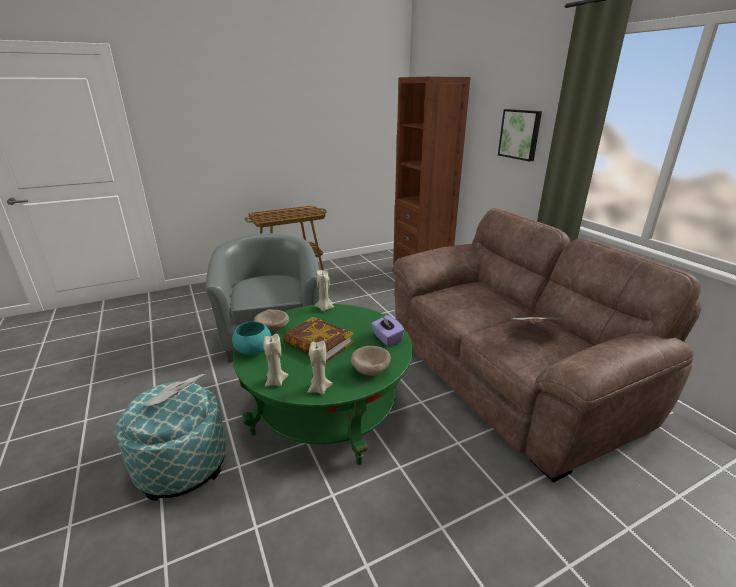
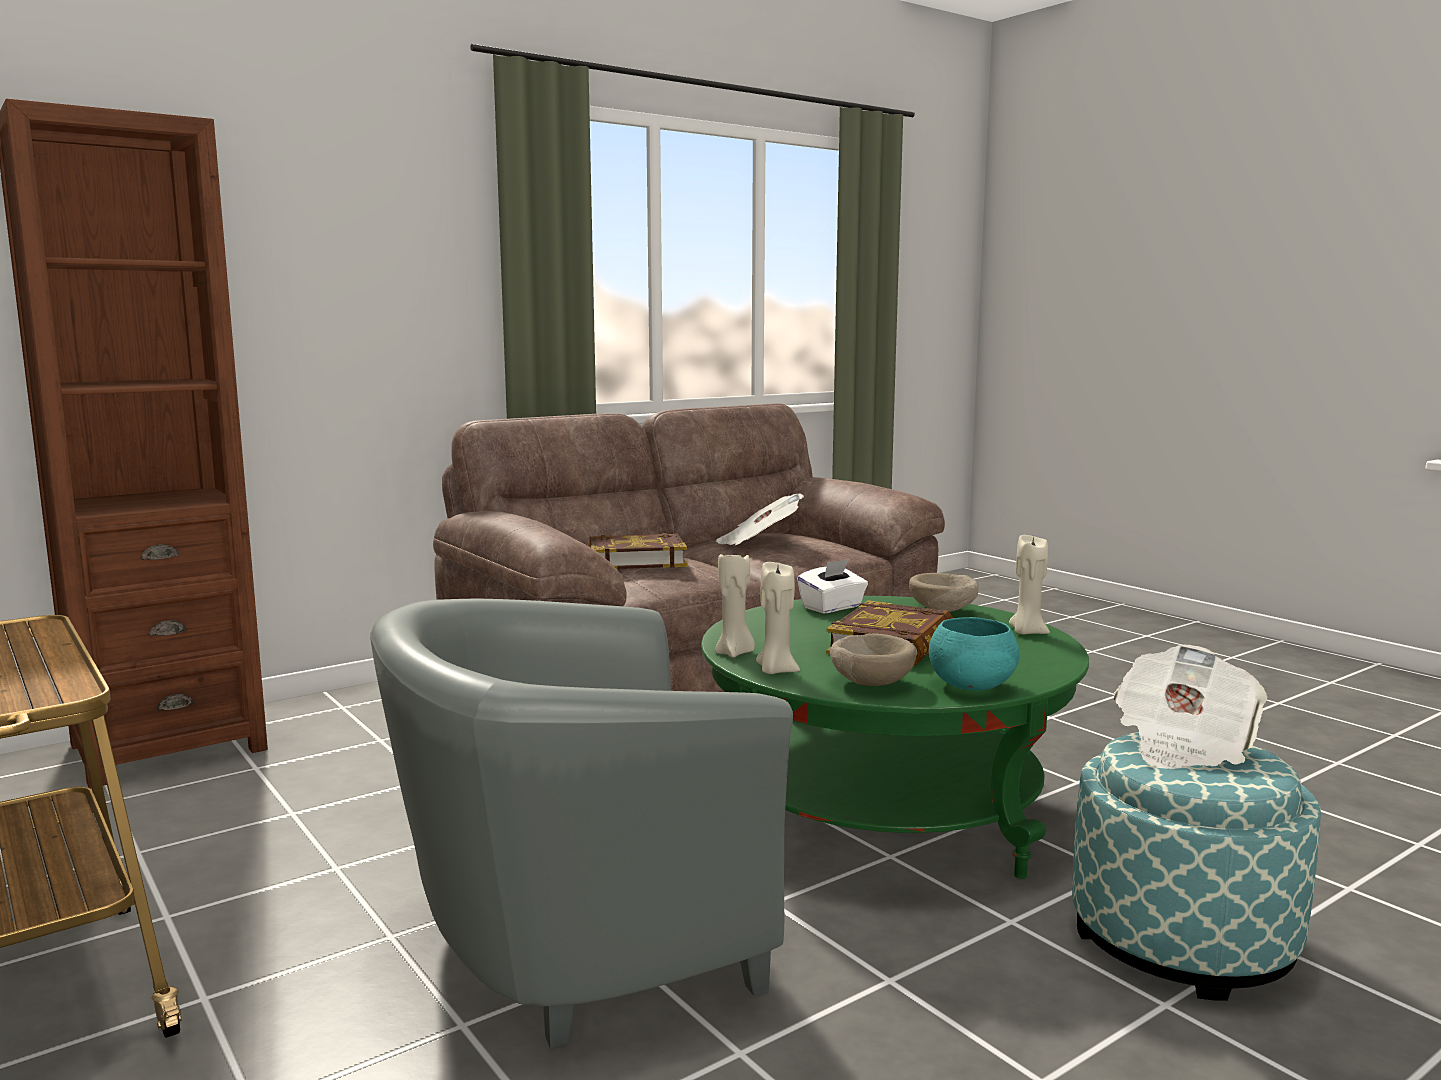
camera: 100 degrees left, 15 degrees down
beige candle [263,334,288,387] -> beige candle moved to [756,562,800,674]
purple tissue box [372,315,405,346] -> white tissue box [797,559,868,613]
picture [498,109,542,162] -> none
none -> book [590,533,687,569]

